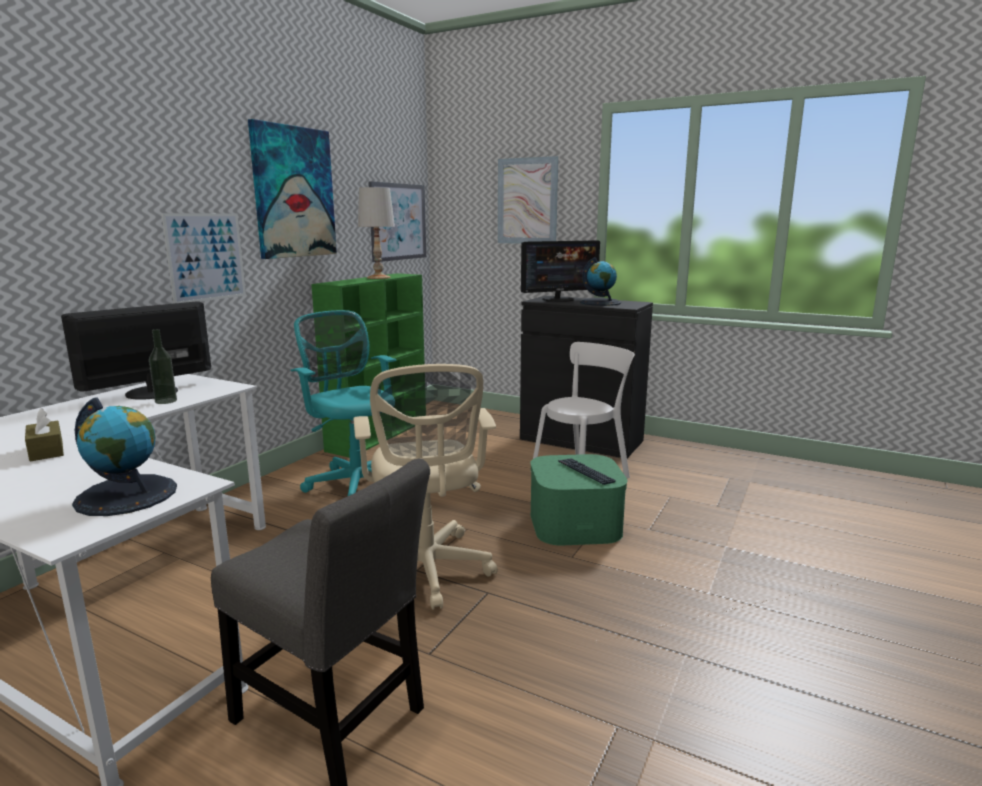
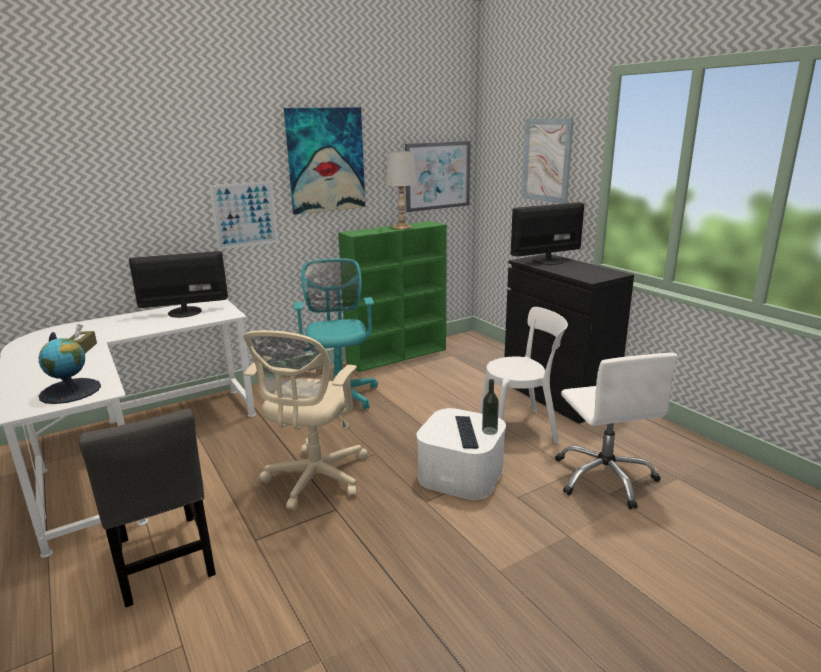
camera: 30 degrees right, 5 degrees up
bottle [149,329,177,404] -> bottle moved to [482,379,499,435]
monitor [521,240,600,302] -> monitor turned 150 degrees clockwise [511,202,584,265]
green storage box [530,454,627,546] -> white storage box [417,408,506,500]
globe [580,257,621,306] -> none
none -> white office chair [555,353,677,510]

